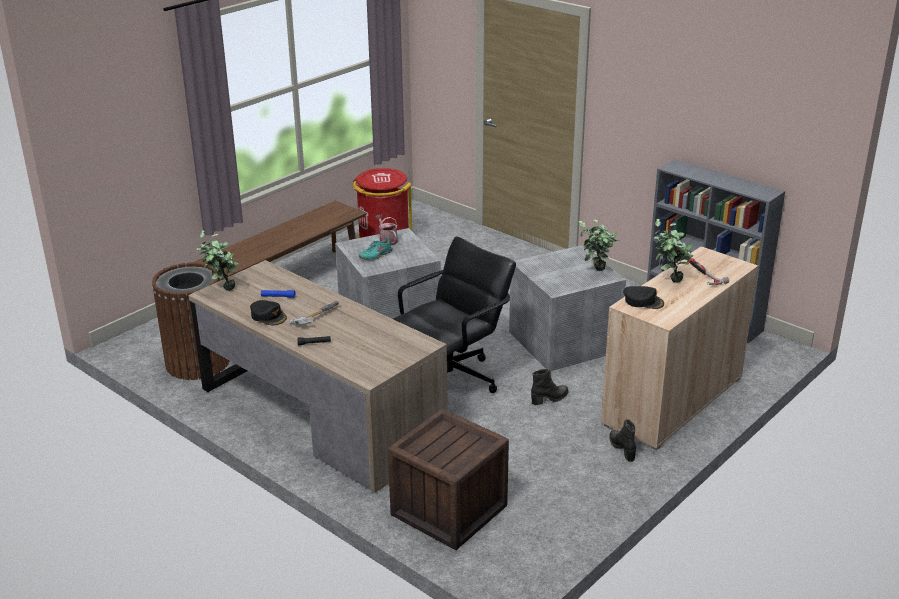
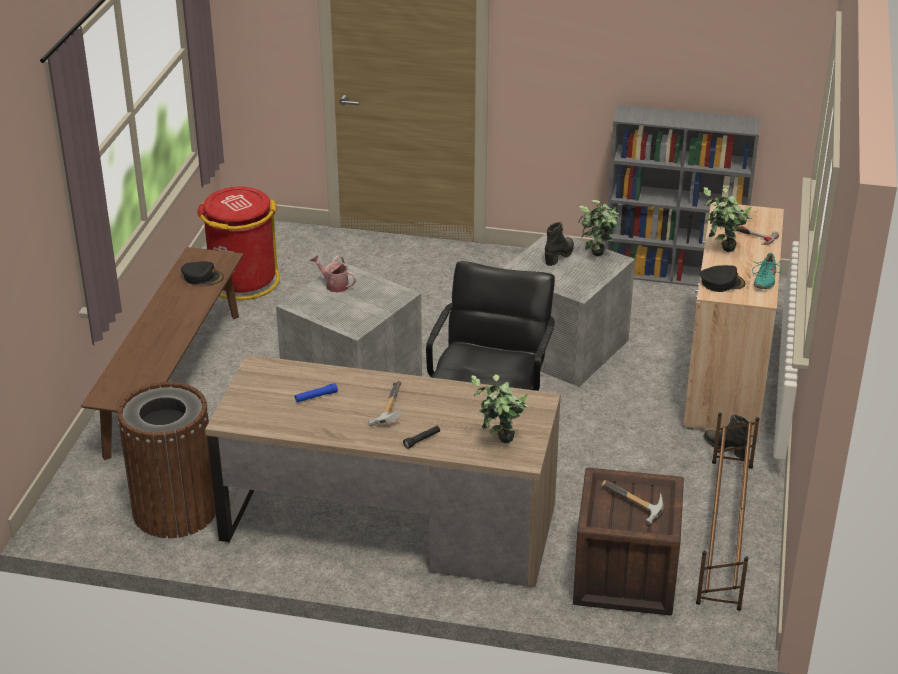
camera: 30 degrees left, 5 degrees up
potted plant [196,230,239,291] -> potted plant moved to [471,375,531,443]
black cap [250,300,287,325] -> black cap moved to [181,261,224,284]
turquoise shoe [359,237,392,260] -> turquoise shoe moved to [752,253,782,289]
black boot [531,369,568,405] -> black boot moved to [545,222,574,266]
none -> hammer [601,480,664,525]
none -> brown shoe rack [696,413,760,611]

